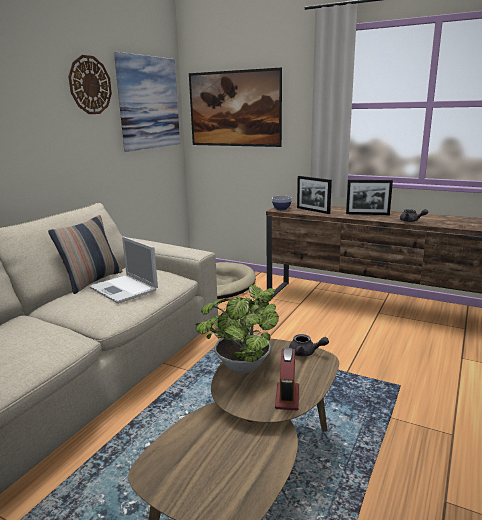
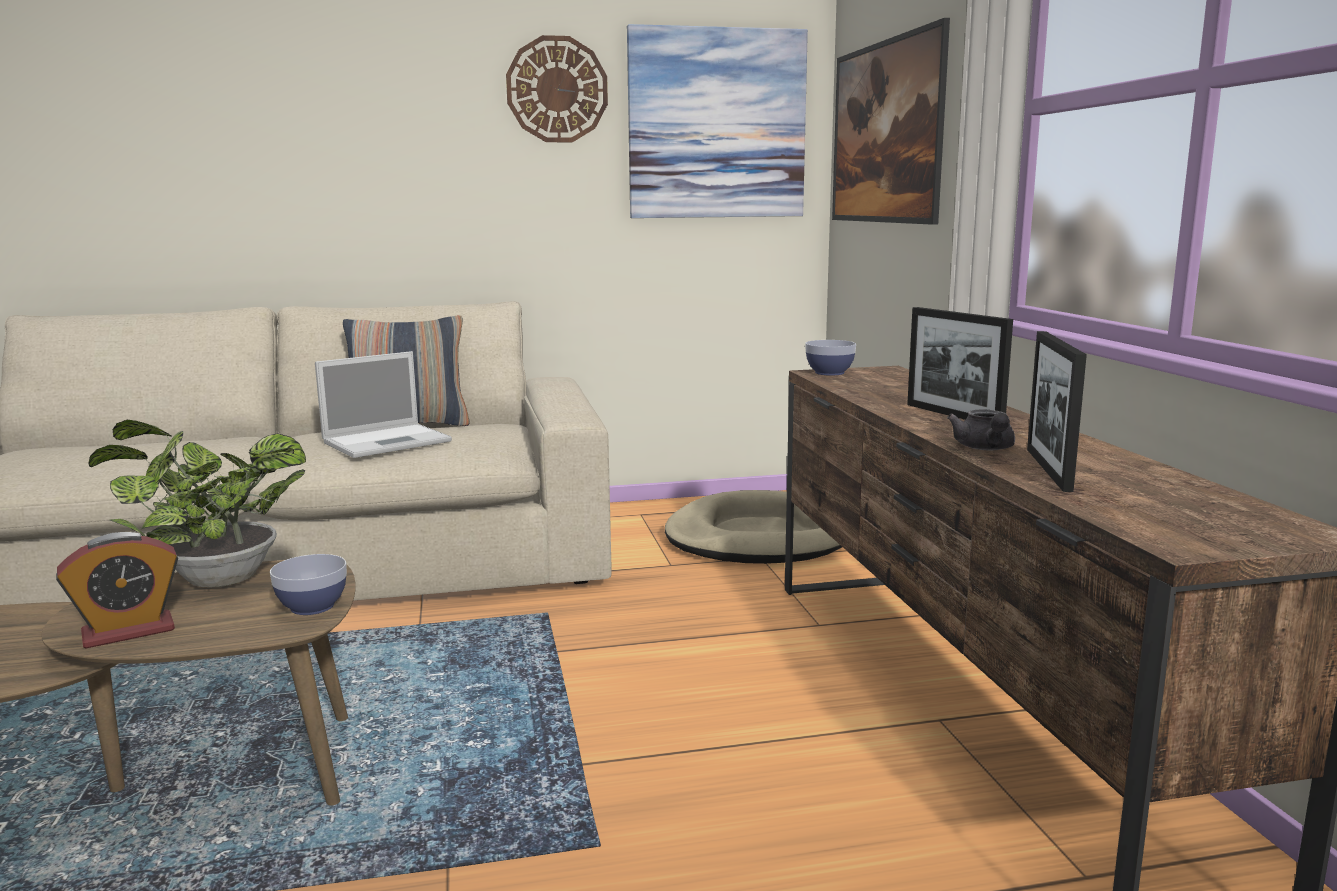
camera: 50 degrees right, 5 degrees down
laptop [89,237,158,304] -> laptop turned 135 degrees counterclockwise [315,351,452,458]
grey teapot [289,334,329,357] -> bowl [270,554,347,615]
picture frame [297,176,332,214] -> picture frame moved to [1027,331,1087,492]

